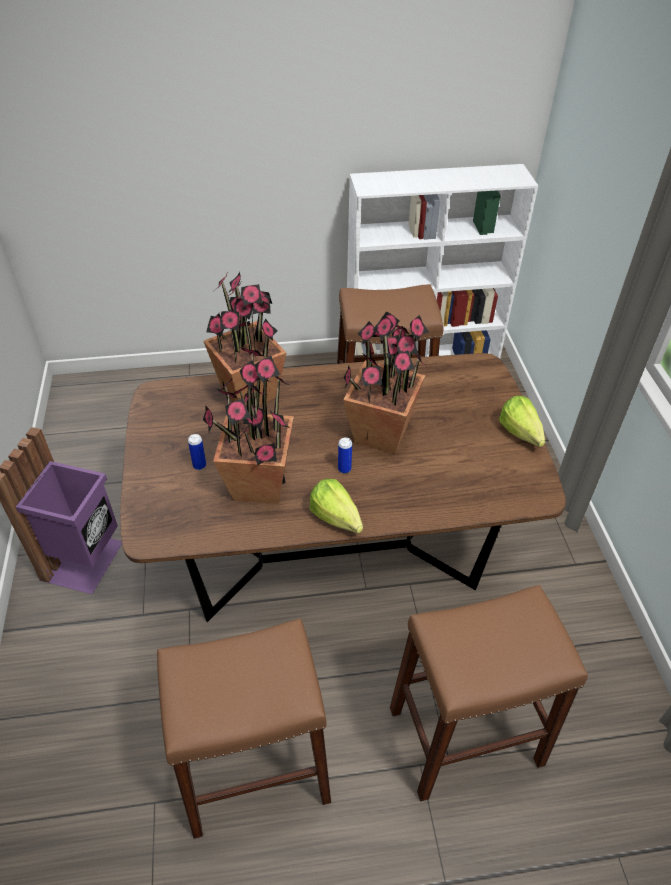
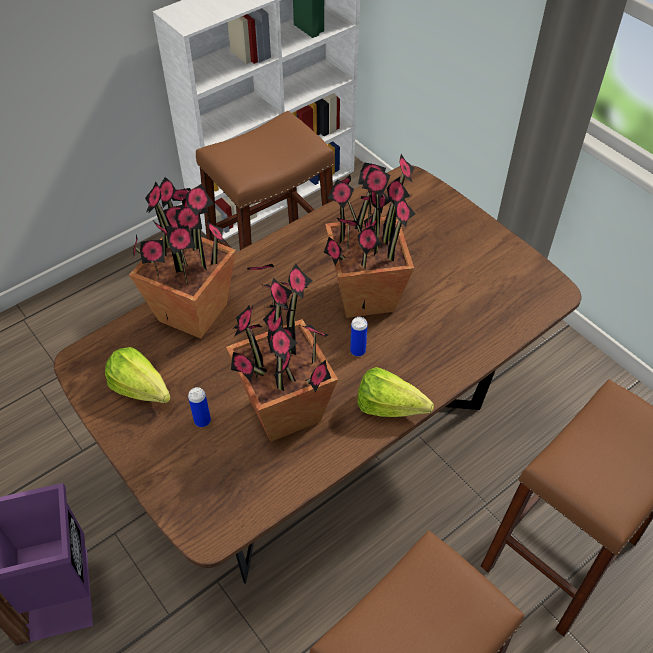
camera: 30 degrees left, 5 degrees up
lettuce [499,396,545,447] -> lettuce moved to [105,347,171,403]

